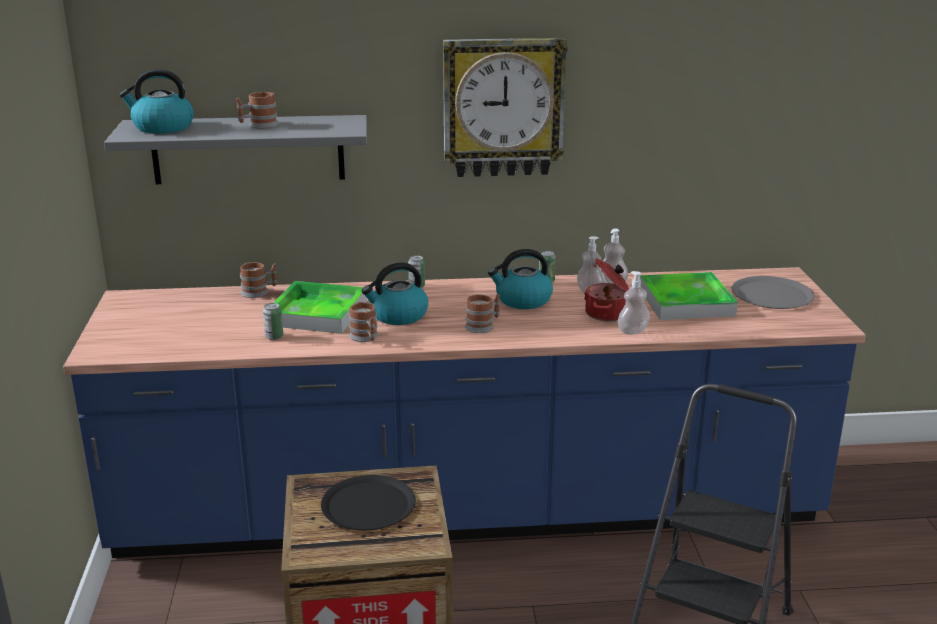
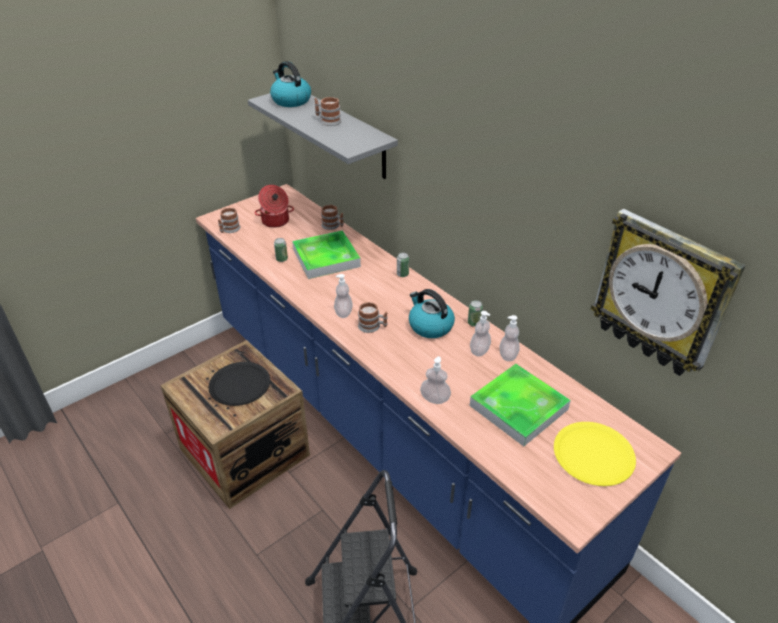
camera: 55 degrees right, 15 degrees up
mug [349,302,379,342] -> mug moved to [218,208,241,233]
kettle [362,263,428,325] -> none
wall clock [443,38,568,177] -> wall clock moved to [591,209,746,376]
cooking pot [584,258,629,322] -> cooking pot moved to [254,185,294,228]
grey plate [732,276,815,309] -> yellow plate [554,422,636,486]
none -> soap dispenser [334,274,353,318]

